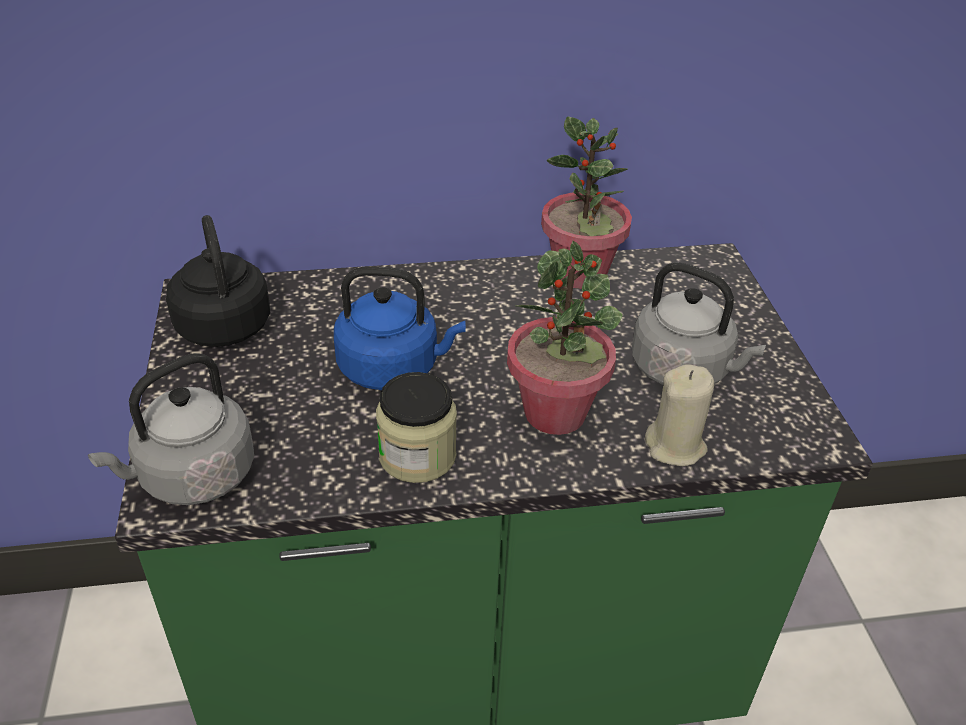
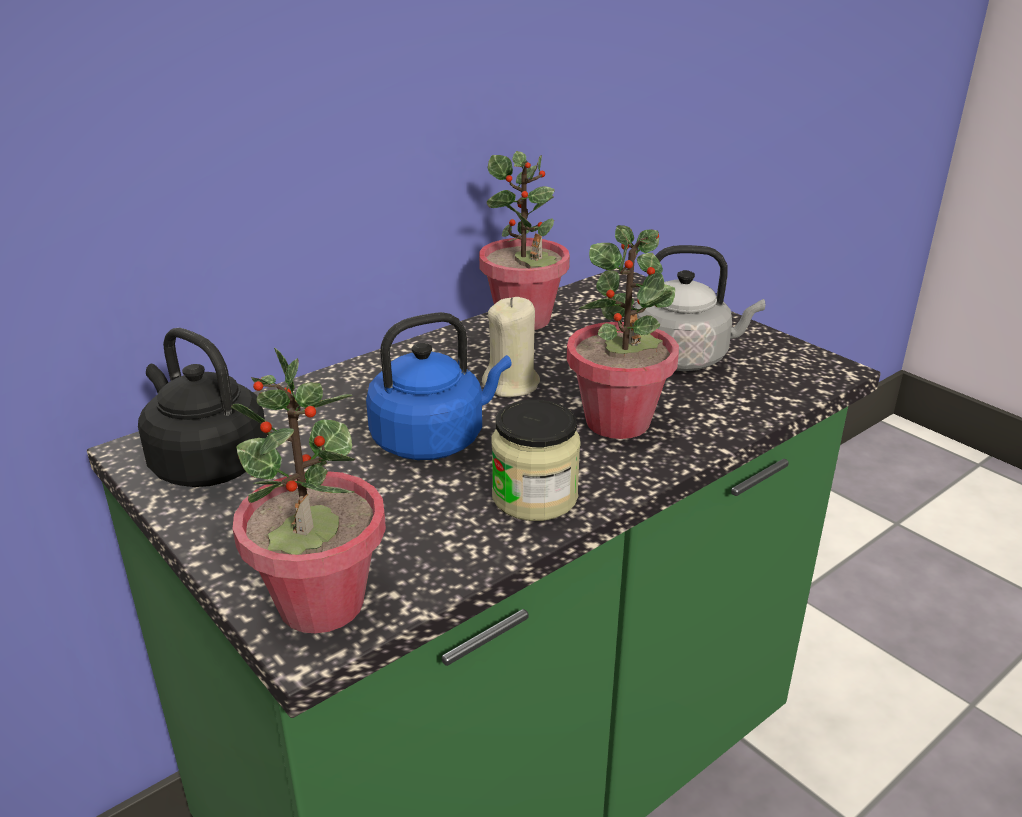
camera: 30 degrees left, 10 degrees down
grey kettle [88,353,254,505] -> potted plant [231,348,386,633]
beige candle [645,364,714,466] -> beige candle moved to [482,297,540,397]

